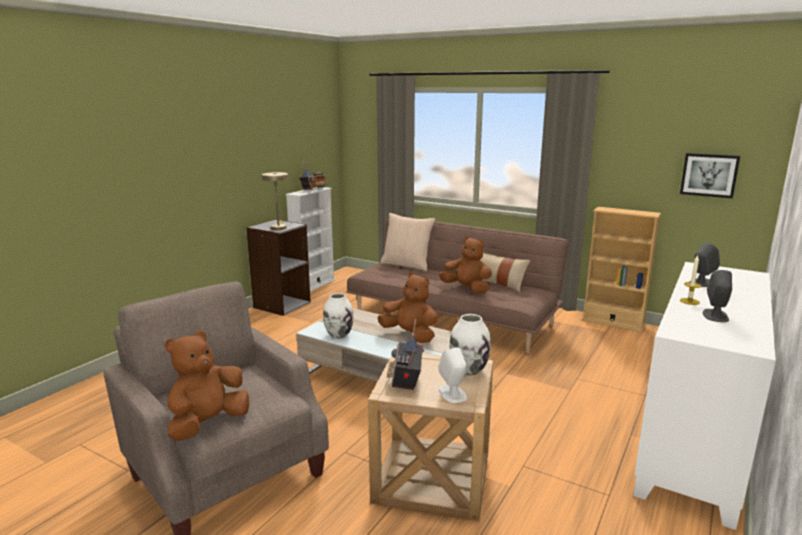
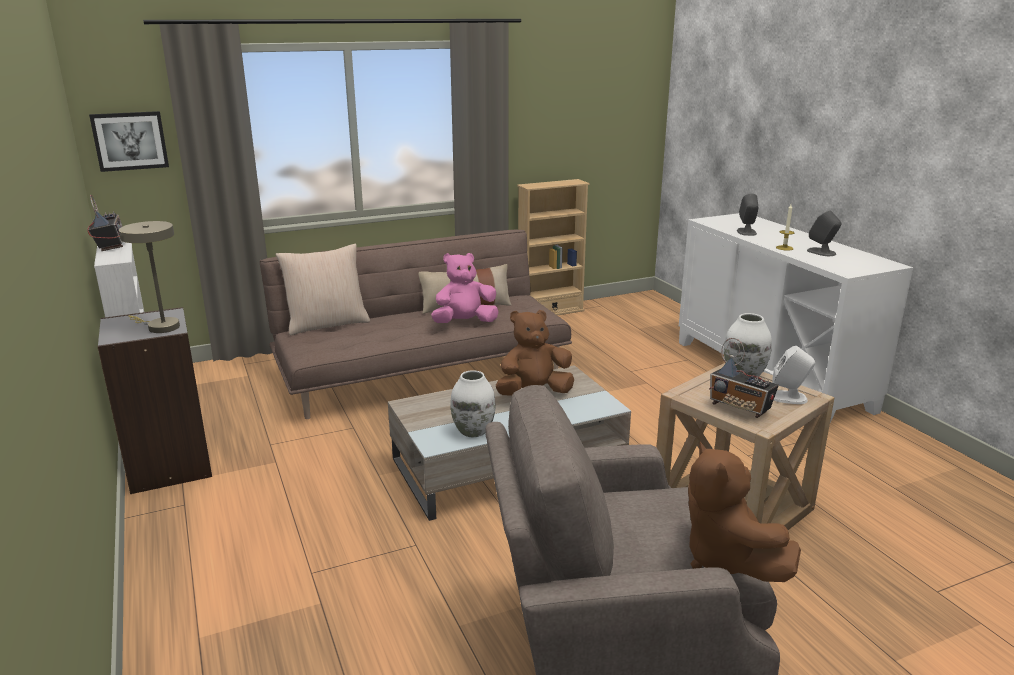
camera: 55 degrees left, 5 degrees up
brown plush toy [439,236,492,294] -> pink plush toy [431,253,499,323]
picture [680,153,740,199] -> picture moved to [89,111,169,172]

